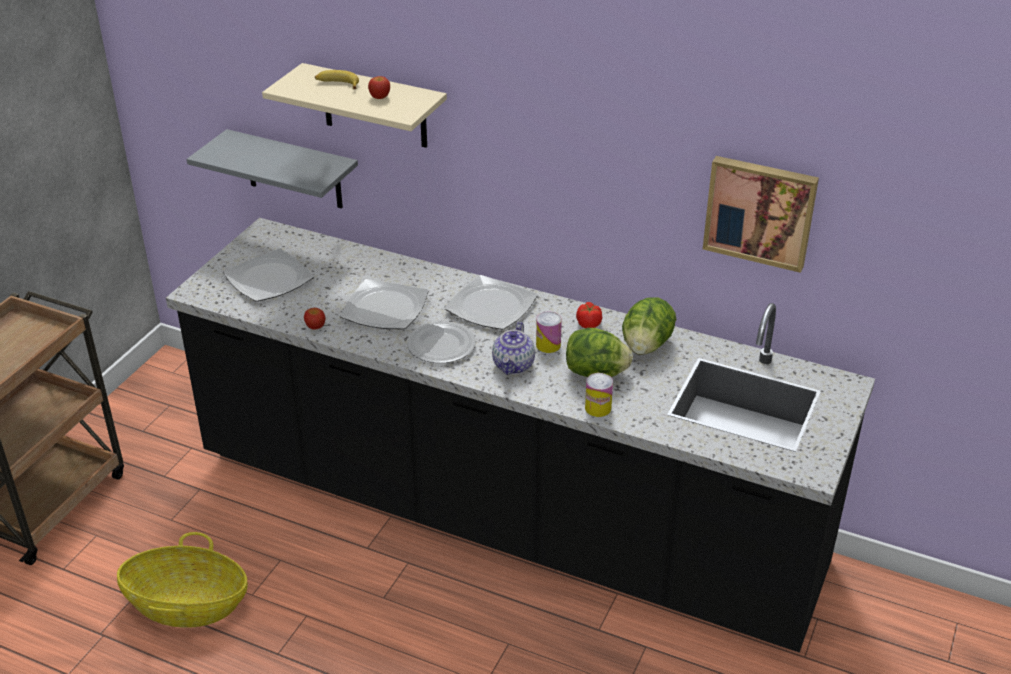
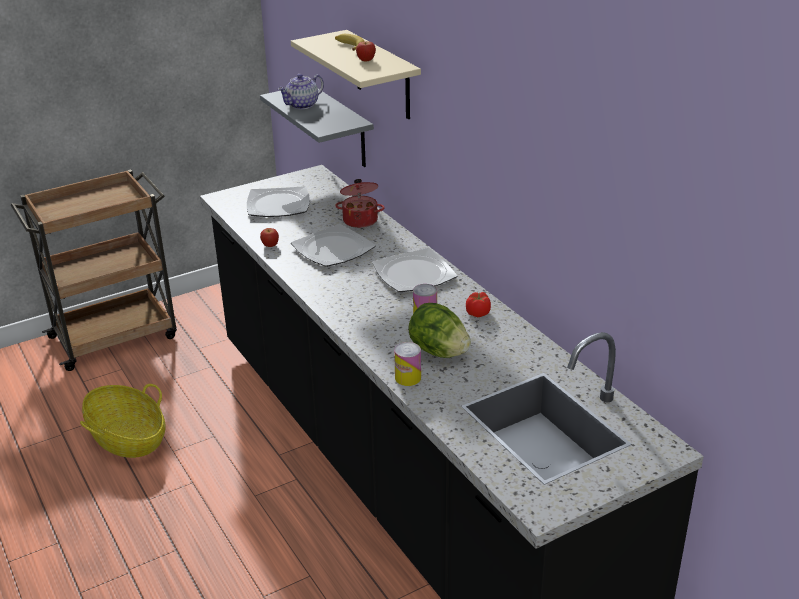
camera: 35 degrees right, 5 degrees down
plate [407,321,476,363] -> none
teapot [492,322,535,375] -> teapot moved to [278,74,324,109]
lettuce [622,297,676,355] -> none
picture [703,156,819,273] -> none
none -> cooking pot [335,179,385,228]

